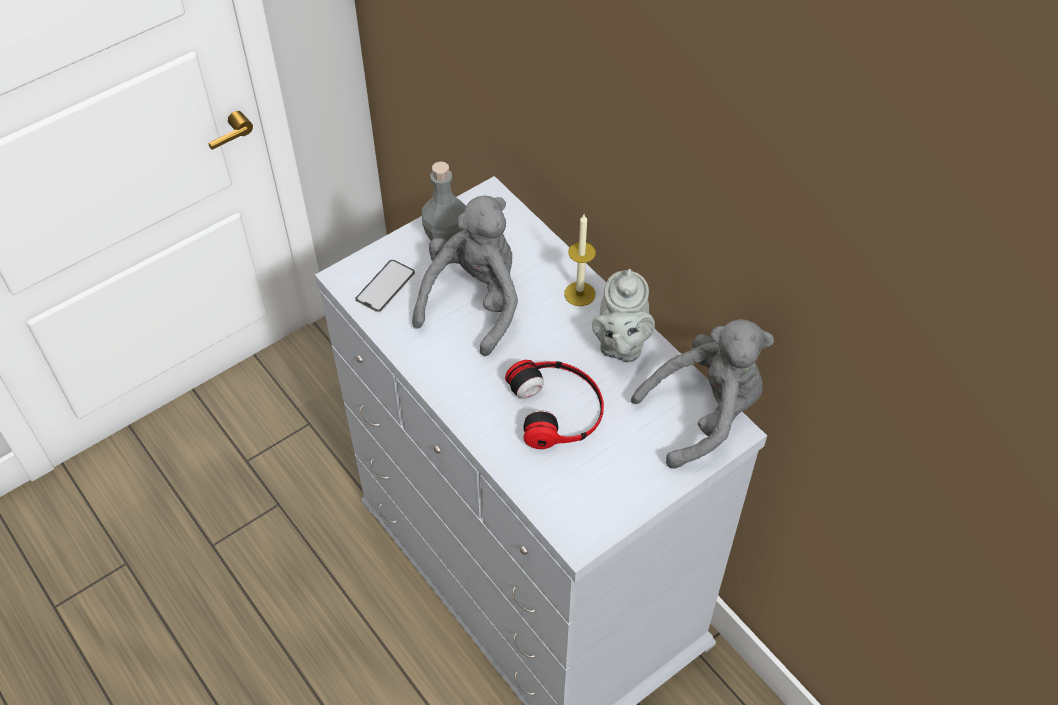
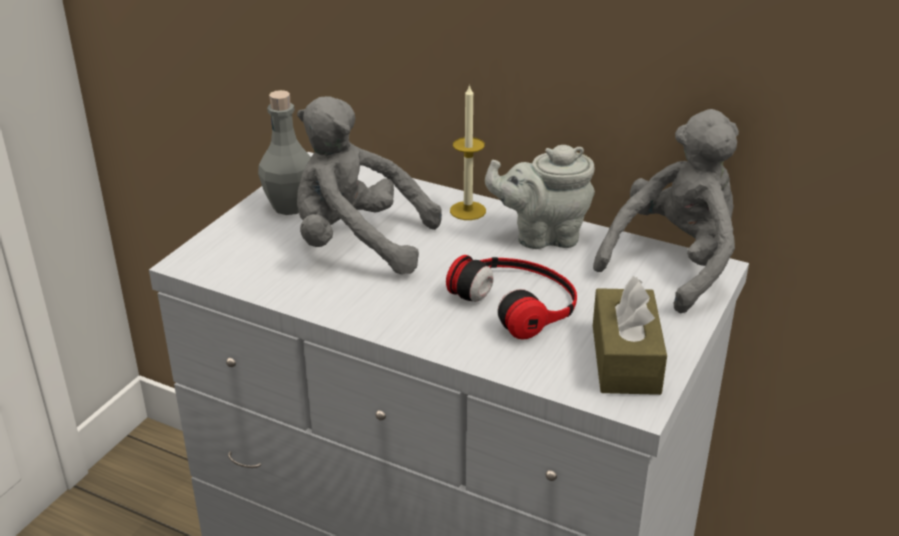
camera: 25 degrees left, 20 degrees down
phone [355,260,415,312] -> none
grey plush toy [412,196,518,356] -> grey plush toy turned 75 degrees counterclockwise [297,96,442,275]
grey teapot [592,269,655,363] -> grey teapot turned 105 degrees clockwise [485,145,595,249]
none -> brown tissue box [593,276,667,395]

